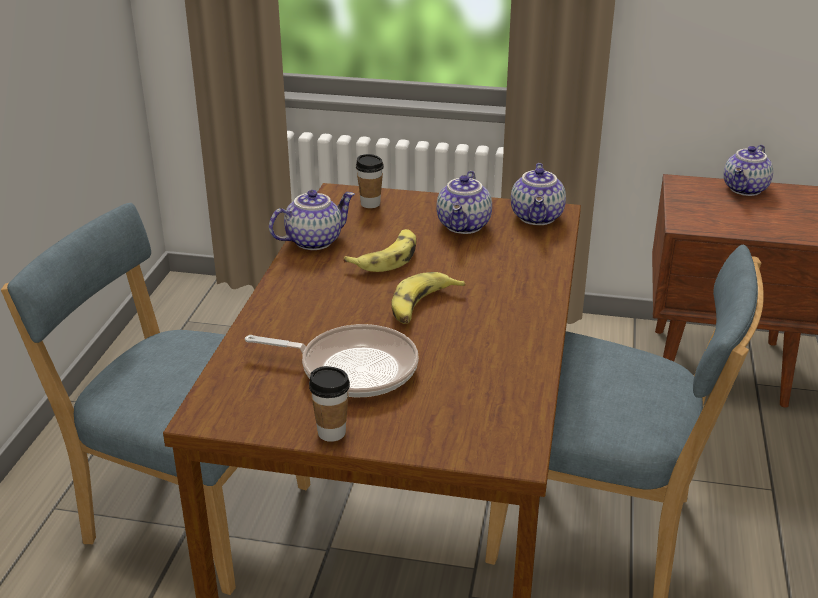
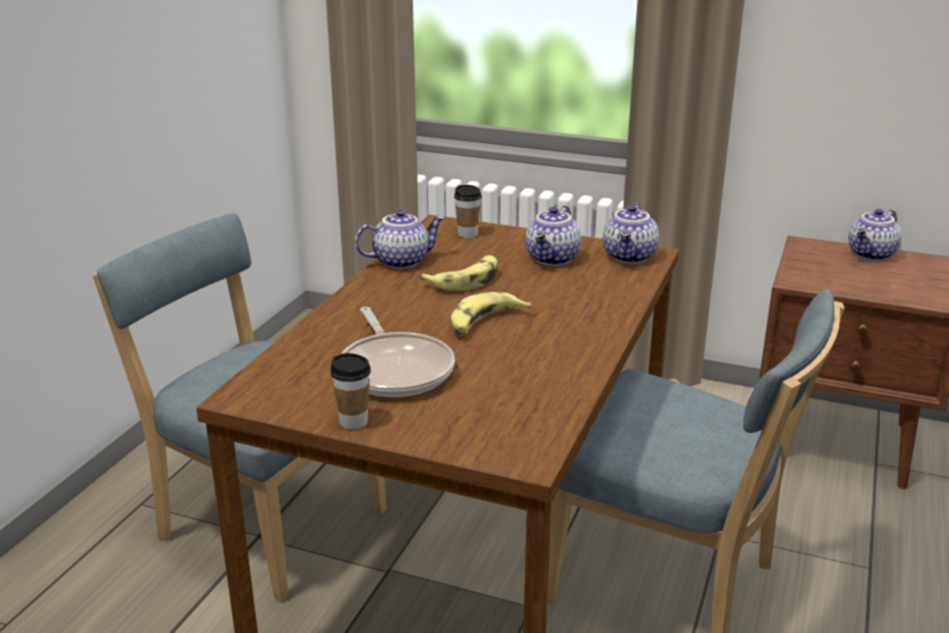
camera: 10 degrees right, 5 degrees down
frying pan [245,324,419,397] -> frying pan turned 45 degrees clockwise [341,307,455,397]

